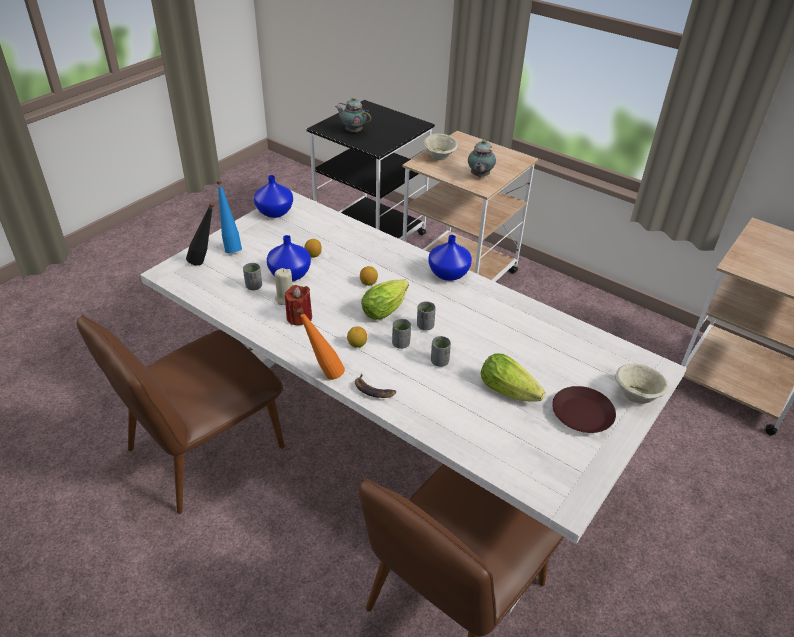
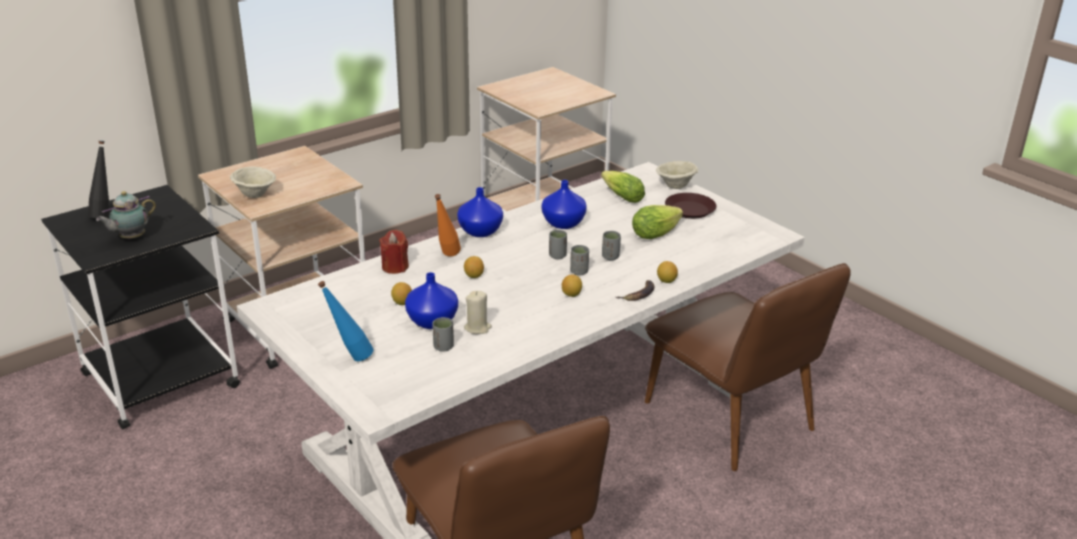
camera: 75 degrees left, 10 degrees down
black bottle [186,202,214,266] -> black bottle moved to [88,141,109,218]
blue vase [254,175,293,218] -> blue vase moved to [542,180,587,229]
red candle [285,285,312,325] -> red candle moved to [379,230,409,274]
orange bottle [297,308,345,380] -> orange bottle moved to [435,194,461,256]
lettuce [361,279,409,320] -> lettuce moved to [601,171,645,203]
teapot [468,140,496,178] -> none
none -> lemon [657,261,678,283]

